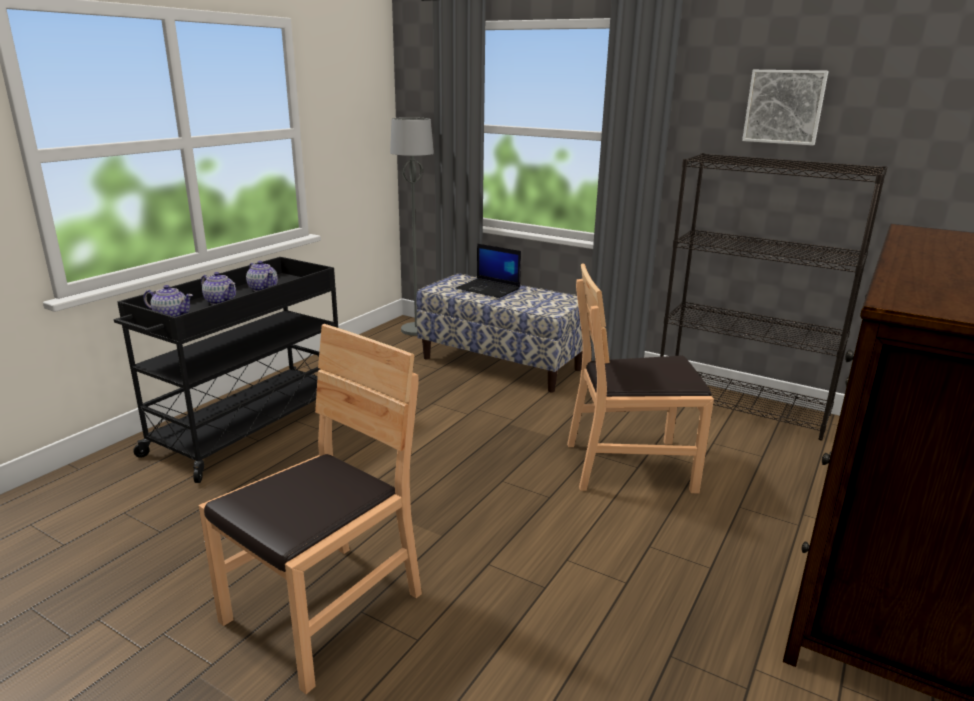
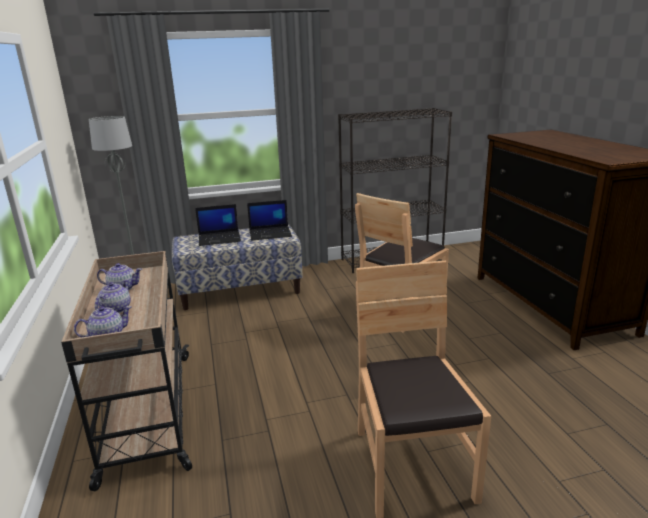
camera: 45 degrees left, 0 degrees up
black cart [114,257,341,483] -> beige cart [61,251,192,491]
teapot [201,272,236,305] -> teapot turned 60 degrees counterclockwise [95,279,131,313]
picture [742,70,829,145] -> none
none -> laptop [247,200,292,240]

